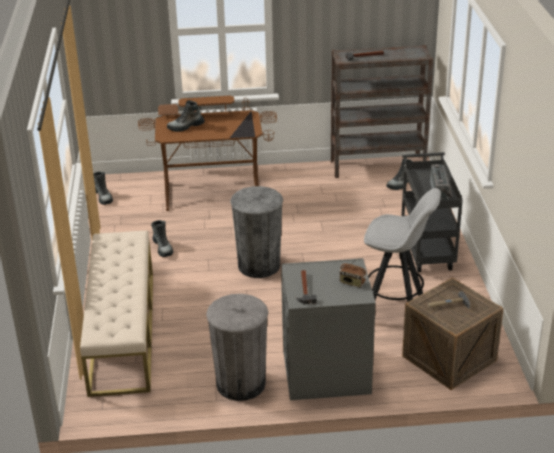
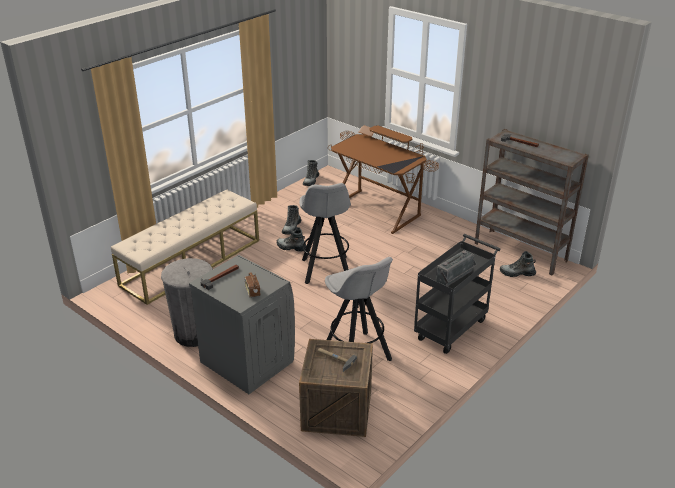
camera: 45 degrees right, 0 degrees up
boot [167,100,205,132] -> boot moved to [277,227,306,252]
grey trash can [230,186,283,278] -> grey stool [299,183,351,284]

